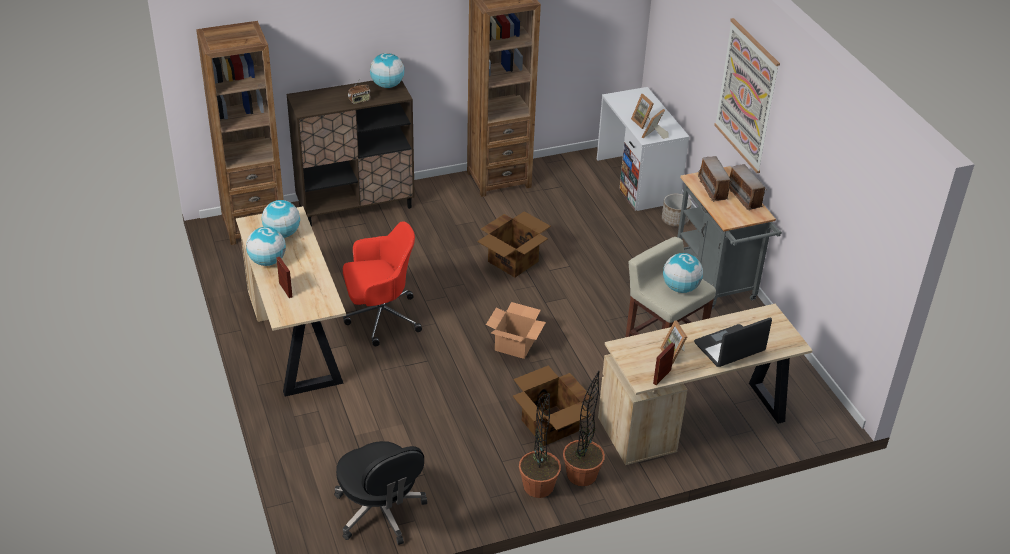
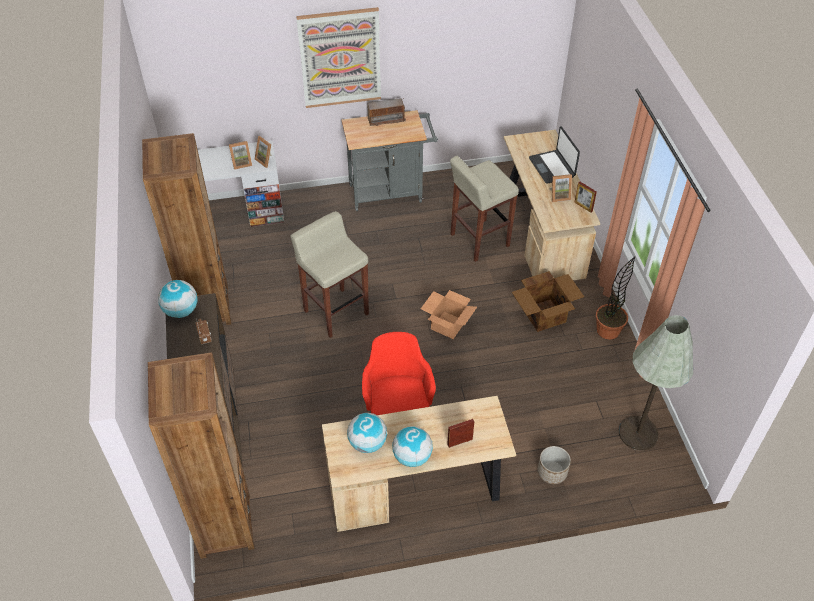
camera: 80 degrees left, 10 degrees up
black office chair [334,441,427,545] -> grey floor lamp [619,315,693,450]
cardboard box [477,211,551,277] -> beige stool [290,211,369,338]
potted plant [563,371,605,486] -> none
planter [662,194,692,227] -> planter moved to [538,446,571,484]
globe [663,253,703,293] -> none
radio [698,156,731,202] -> none

